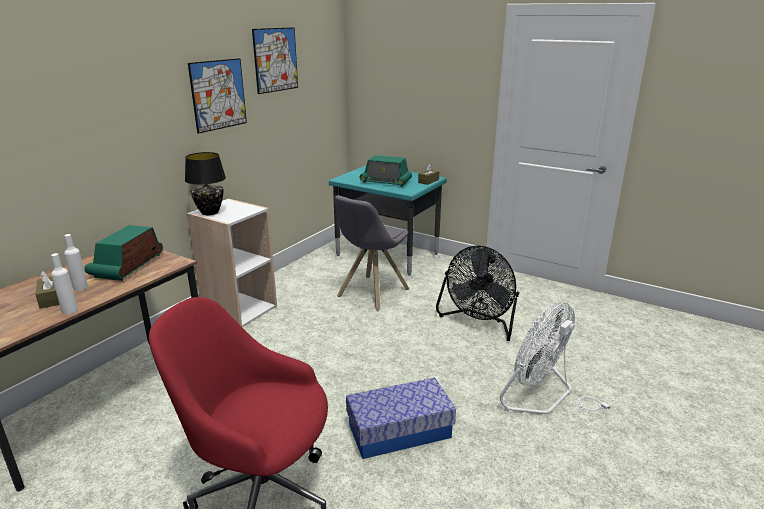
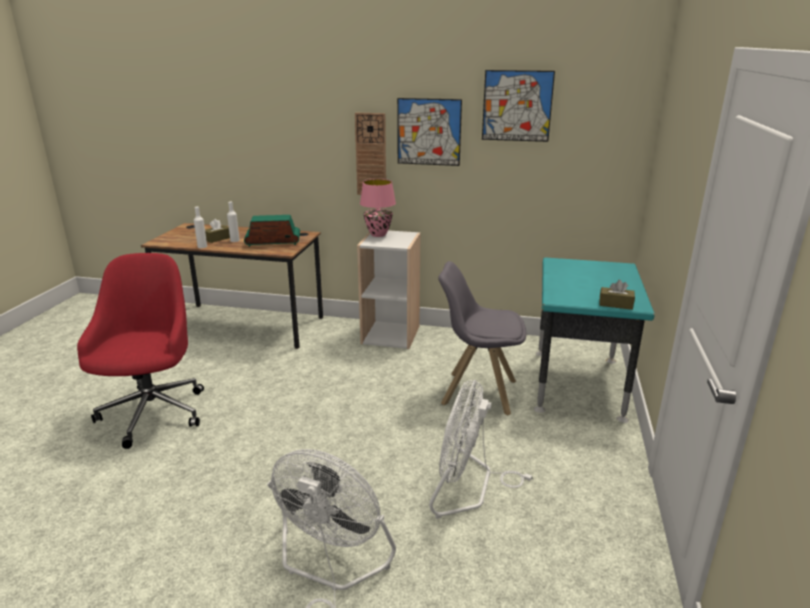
camera: 70 degrees right, 0 degrees up
black table lamp [185,152,226,215] -> pink table lamp [360,179,396,237]
storage box [346,377,456,459] -> none
radio [359,155,412,187] -> none
black fan [436,246,519,341] -> white fan [429,380,534,519]
none -> wall clock [355,113,386,195]

